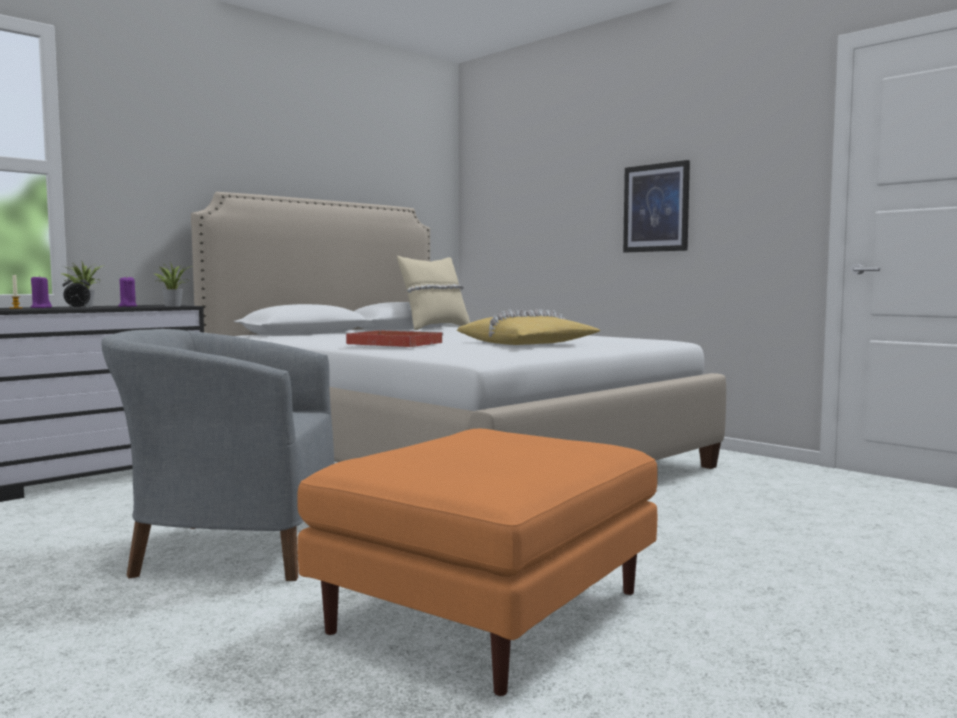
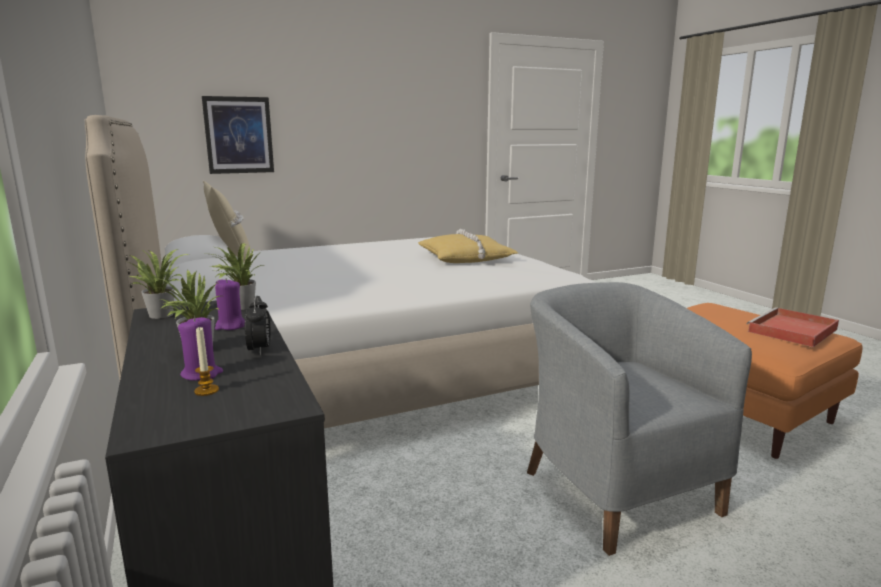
camera: 70 degrees left, 10 degrees up
grey armchair [101,329,334,581] -> grey armchair turned 135 degrees clockwise [527,282,752,556]
red tray [346,330,443,347] -> red tray moved to [746,307,839,347]
picture [623,160,690,252] -> picture moved to [202,96,274,174]
none -> potted plant [124,249,188,319]

